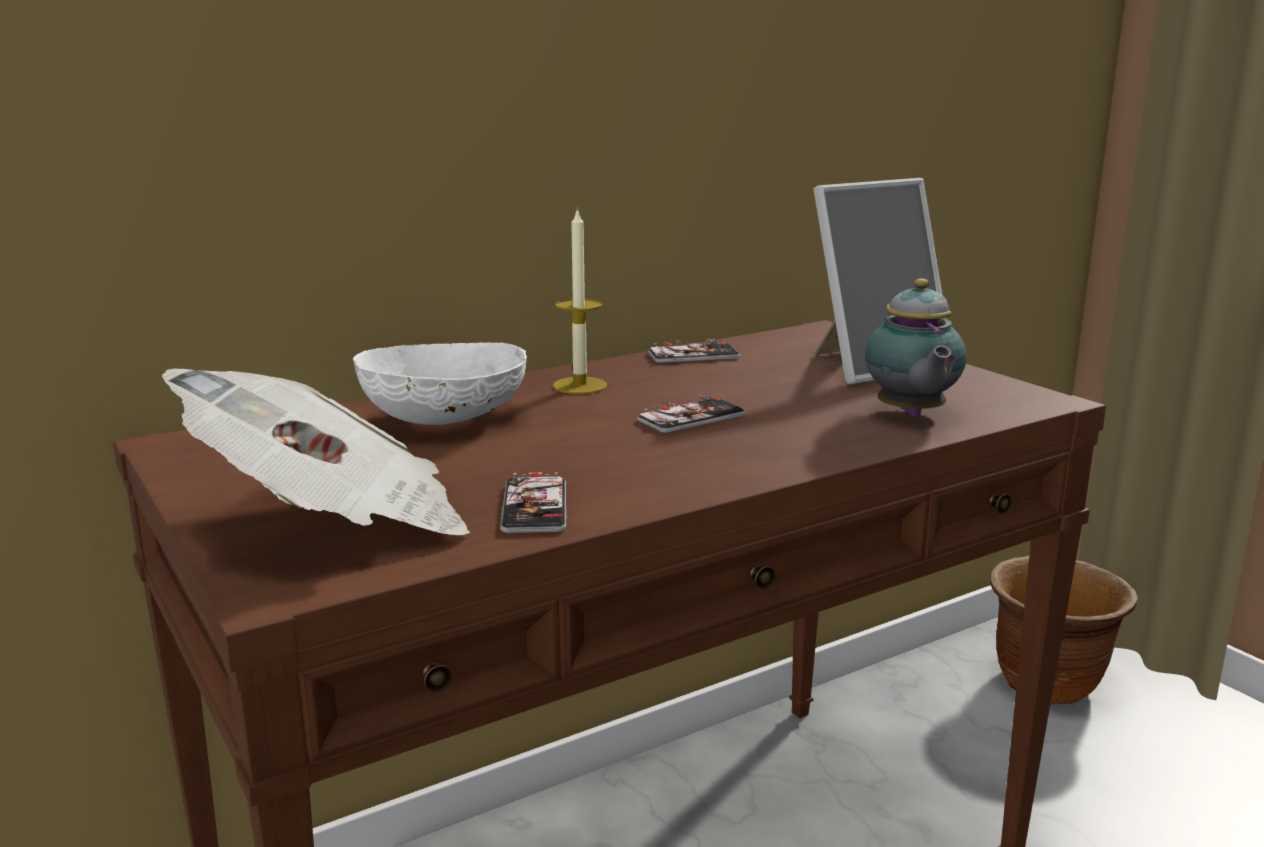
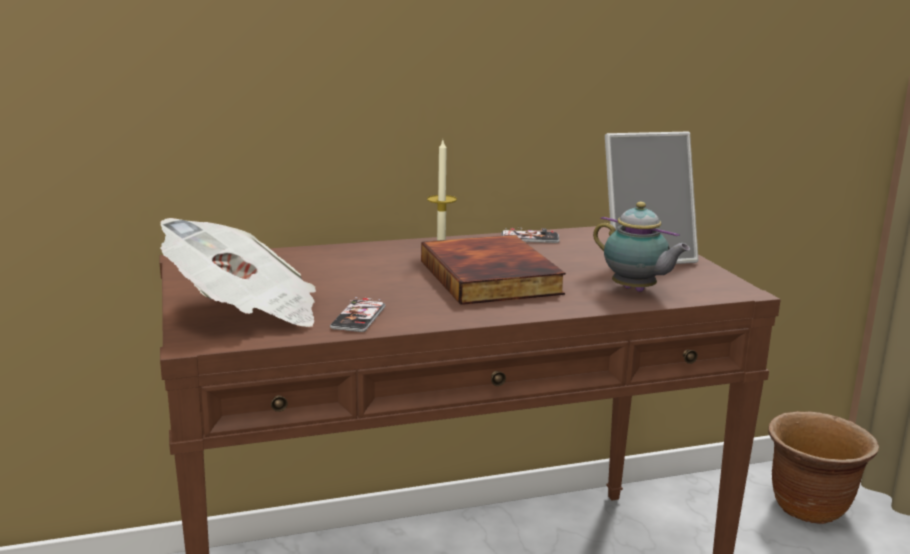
camera: 15 degrees right, 0 degrees up
white bowl [352,342,527,425] -> none
phone [637,395,745,433] -> book [421,235,566,305]
teapot [865,278,967,417] -> teapot turned 60 degrees counterclockwise [593,202,690,292]

